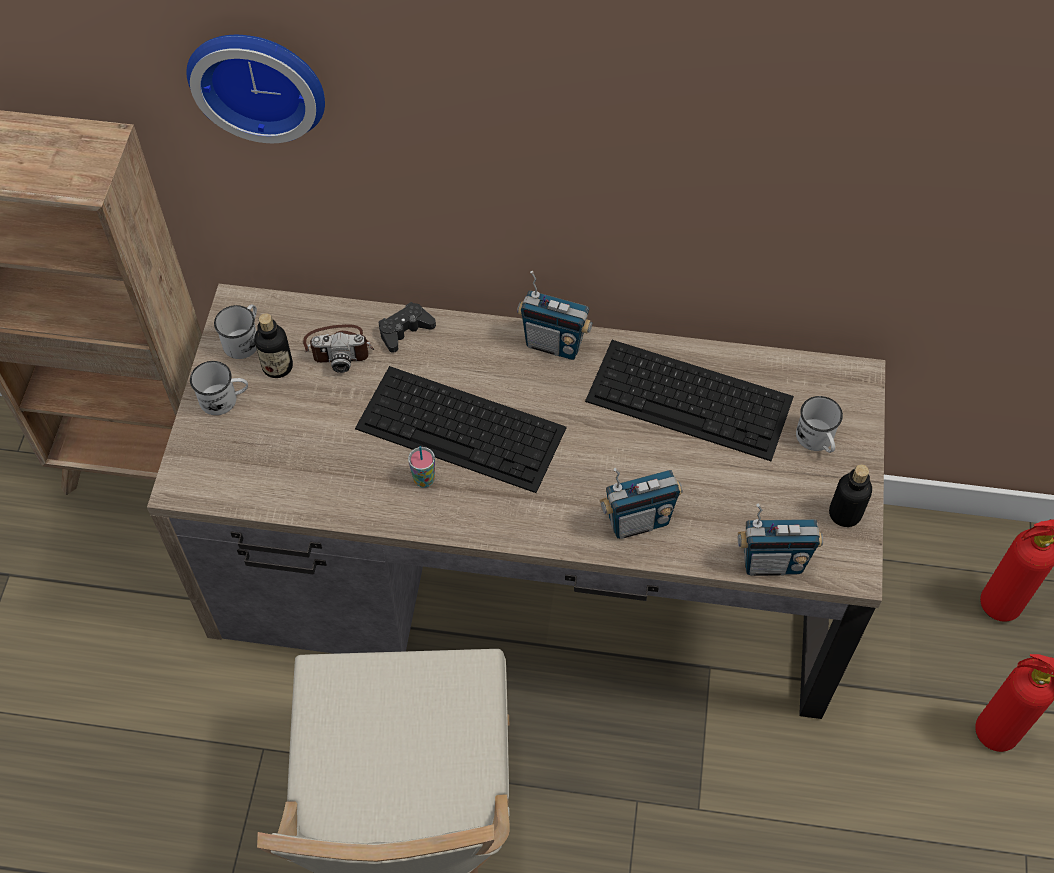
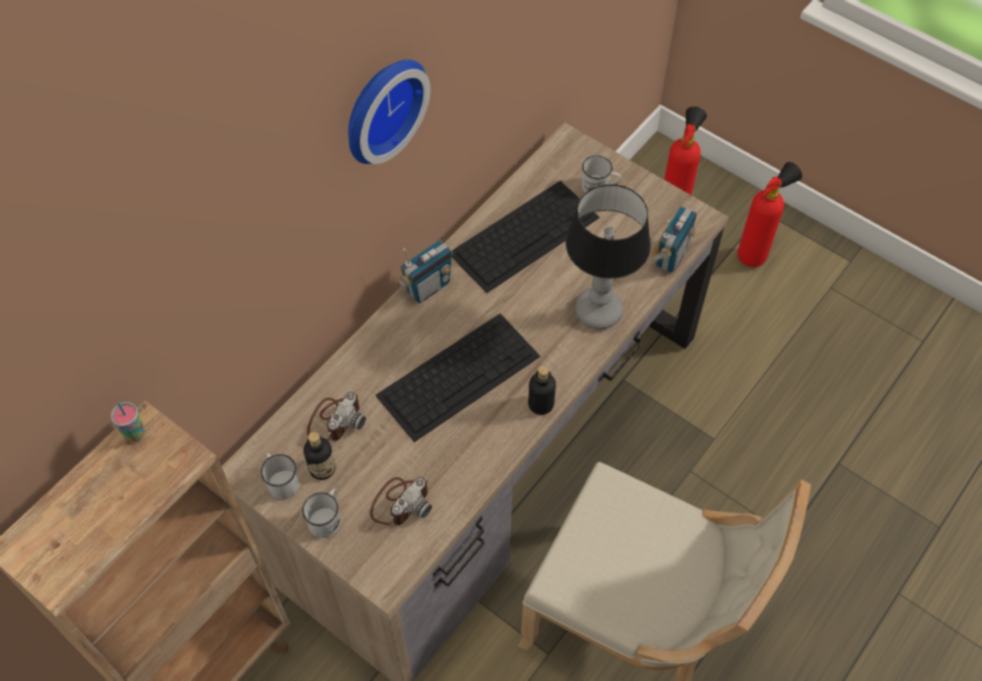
camera: 60 degrees left, 0 degrees up
wall clock [187,35,325,143] -> wall clock moved to [348,60,430,164]
black game controller [379,302,436,353] -> none
cup [408,446,435,488] -> cup moved to [111,402,145,442]
radio [599,468,683,539] -> table lamp [565,184,651,329]
bottle [829,465,872,527] -> bottle moved to [528,366,556,415]
none -> camera [370,477,432,526]

